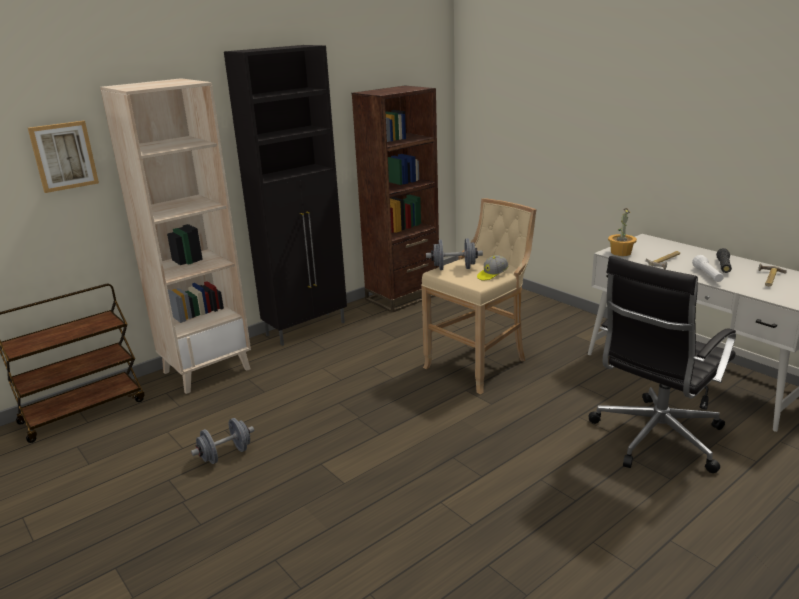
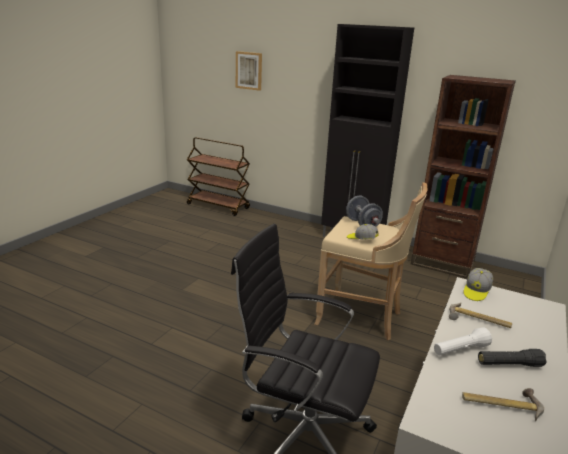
camera: 65 degrees right, 0 degrees up
beige bookcase [100,78,251,394] -> none
grey dumbbell [191,418,254,464] -> none
potted plant [608,208,637,256] -> cap [464,268,493,301]

